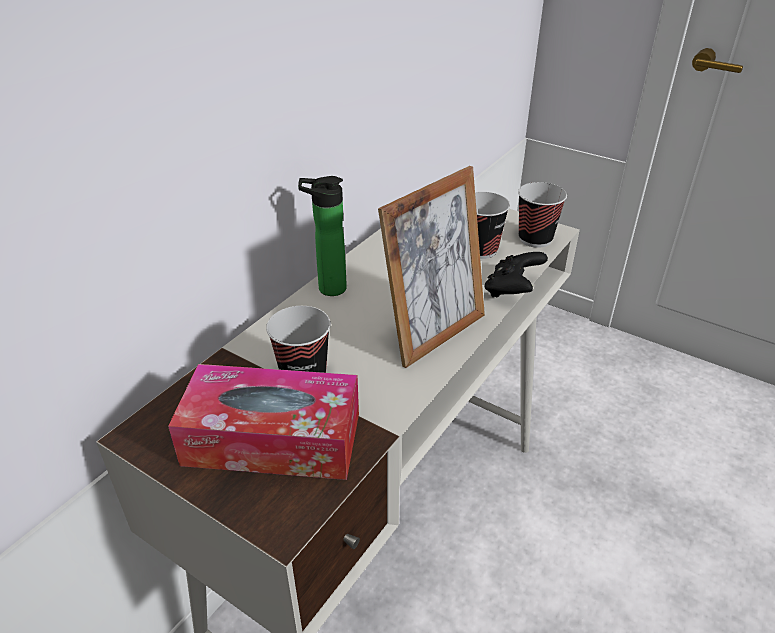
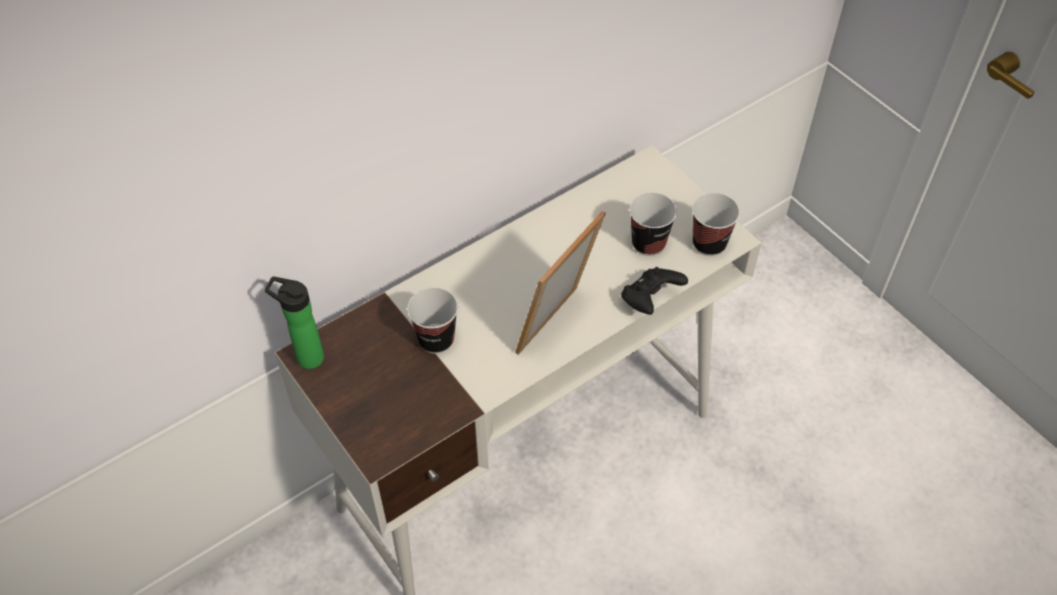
camera: 20 degrees right, 15 degrees up
tissue box [168,364,359,480] -> none
bottle [298,176,347,296] -> bottle moved to [265,276,324,369]
picture frame [378,166,485,368] -> picture frame turned 150 degrees clockwise [515,211,606,355]

